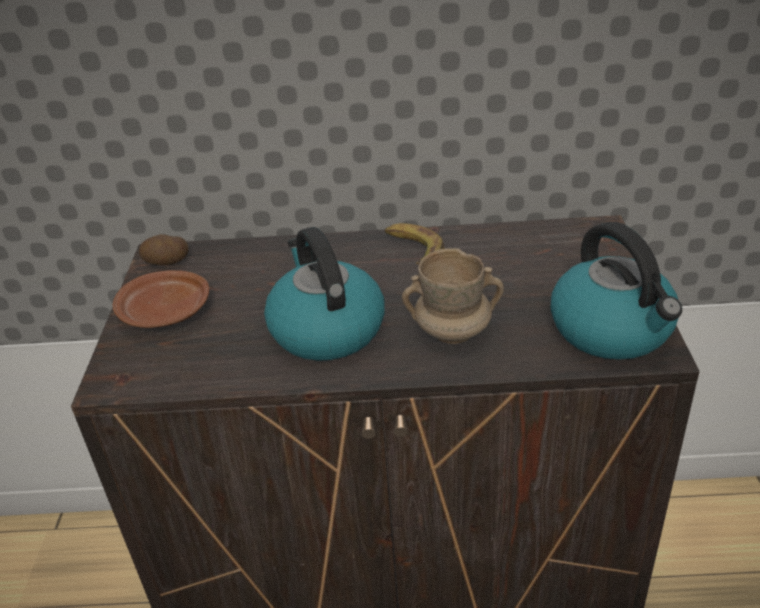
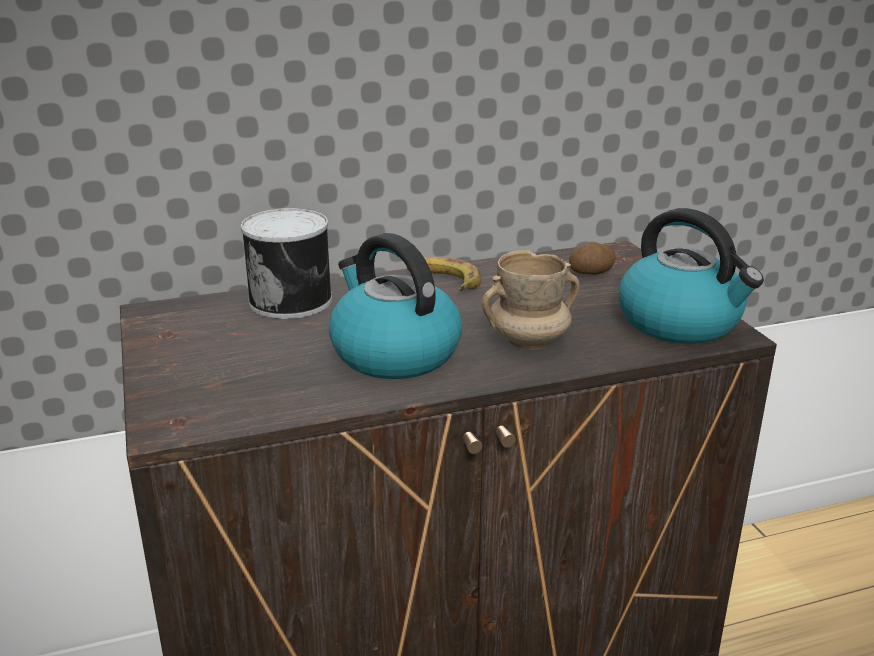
camera: 20 degrees left, 10 degrees down
brown plate [113,270,209,328] -> none
potato [139,234,189,266] -> potato moved to [569,242,616,275]
none -> can [241,208,332,319]

